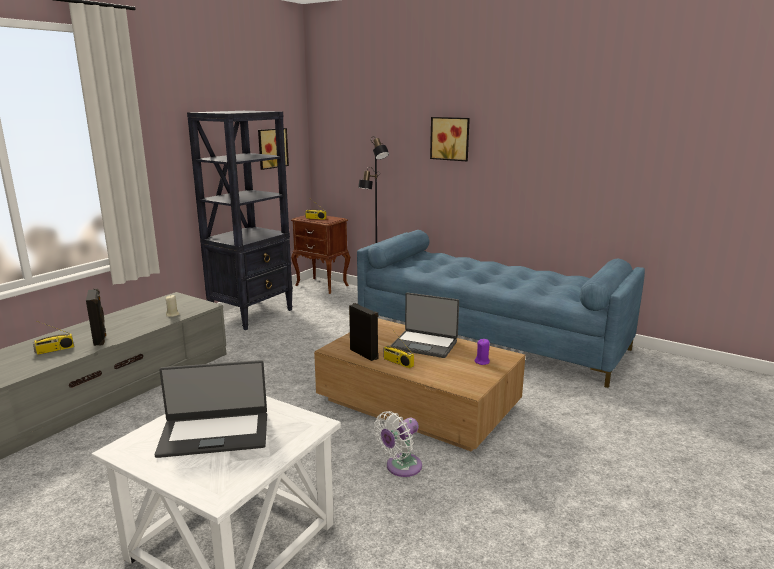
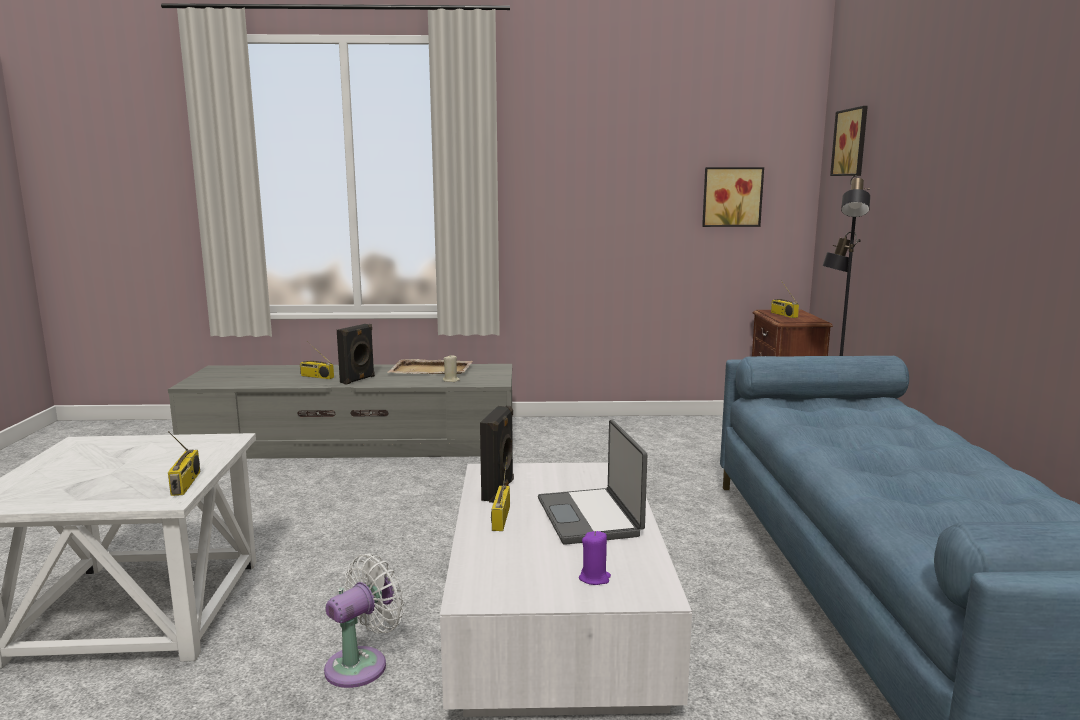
camera: 55 degrees right, 5 degrees down
laptop [155,360,267,458] -> none
black bookcase [187,111,293,330] -> none
brown coffee table [314,318,525,452] -> white coffee table [440,462,692,717]
white fan [374,411,422,477] -> white fan turned 120 degrees clockwise [324,554,404,688]
picture [430,117,470,161] -> picture moved to [830,106,868,176]
none -> radio [168,431,200,496]
none -> beige tray [387,359,473,374]

